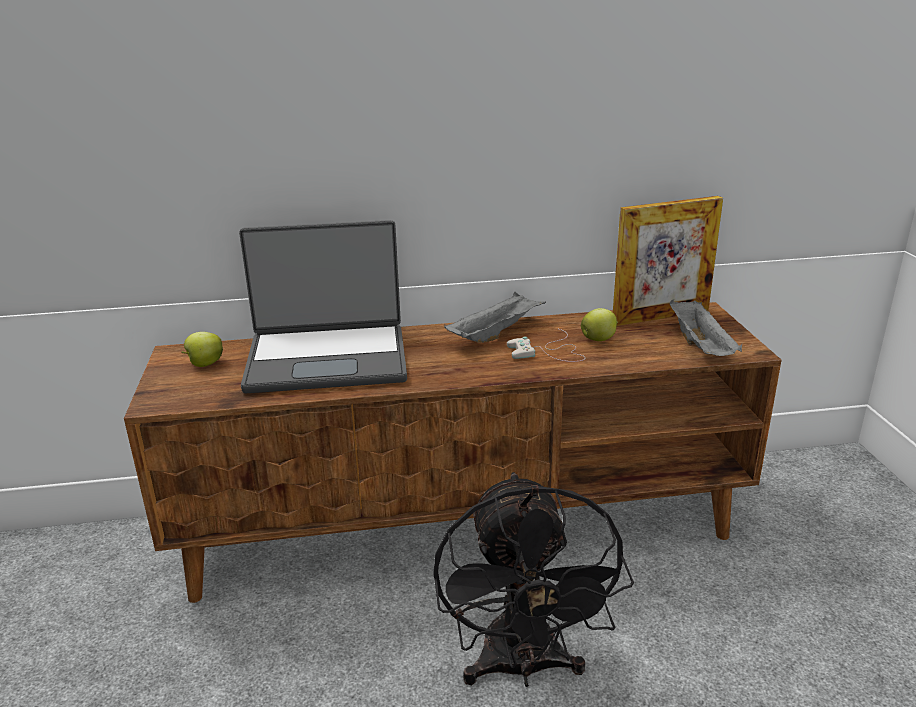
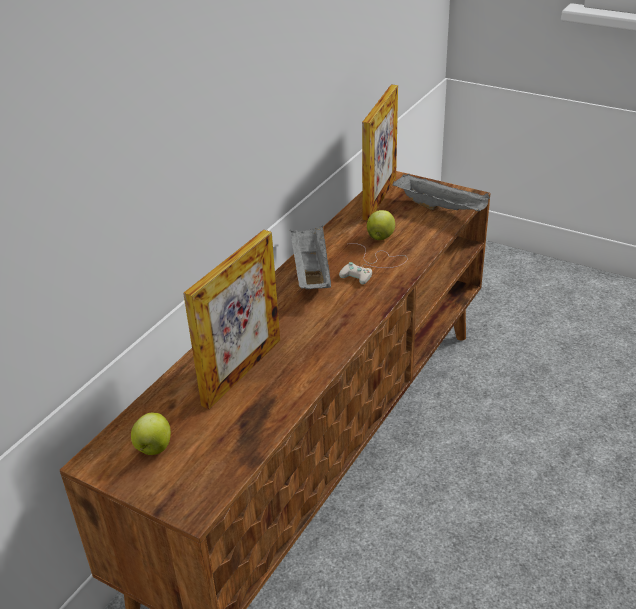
camera: 50 degrees left, 10 degrees up
laptop [239,220,407,393] -> picture frame [183,230,280,409]
black fan [433,472,634,687] -> none

